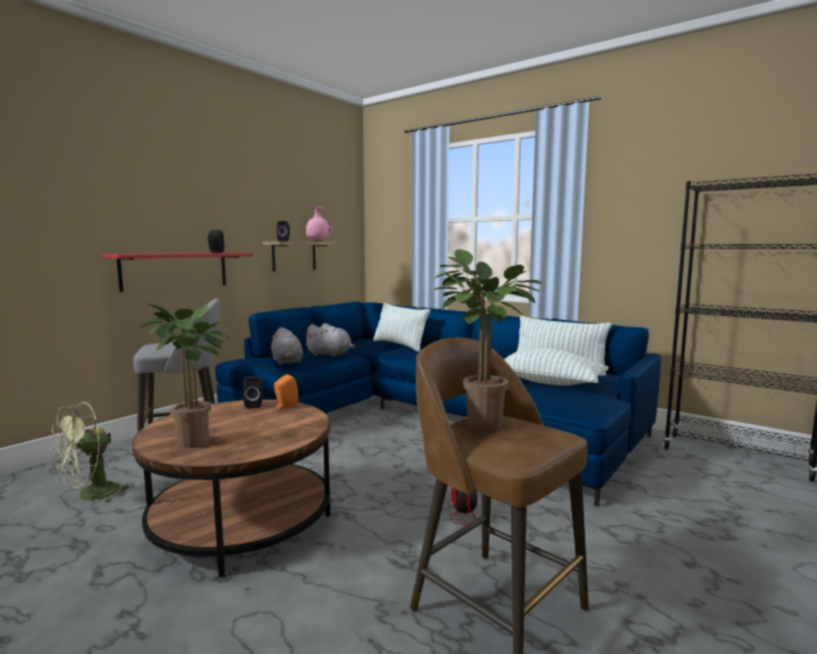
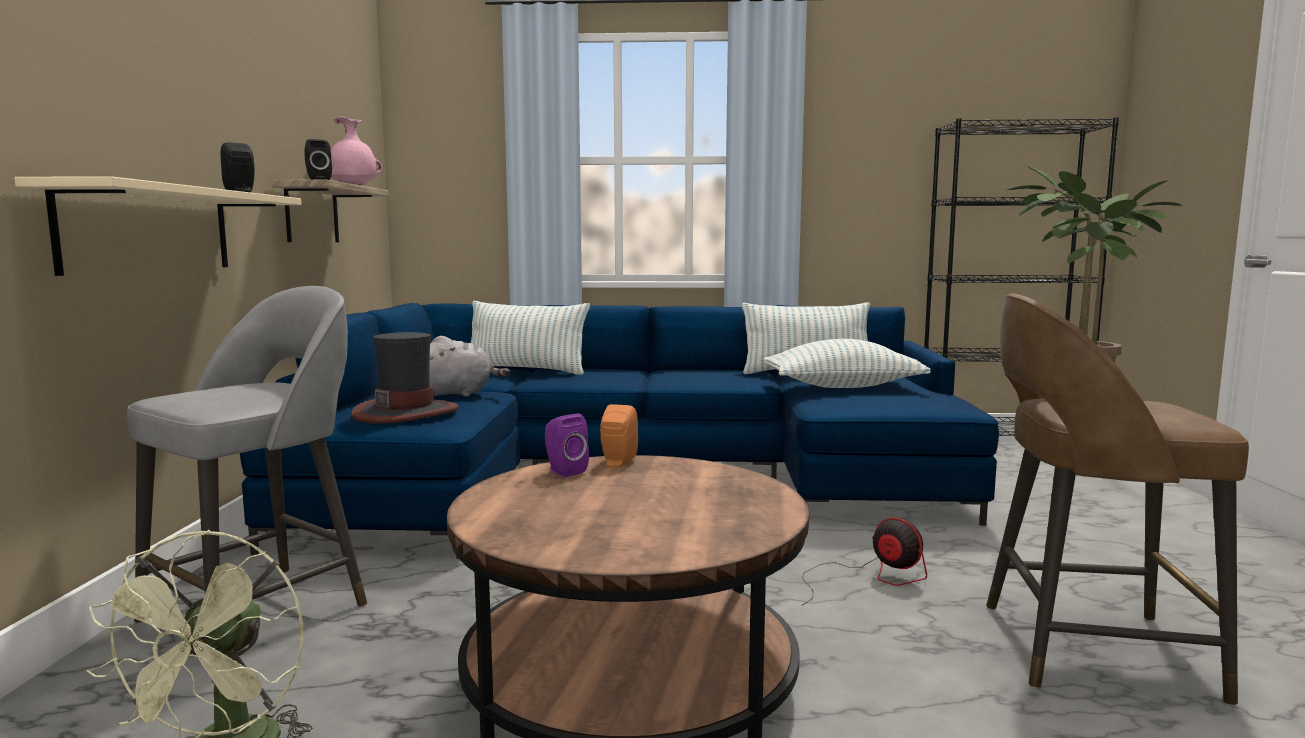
camera: 35 degrees left, 0 degrees up
red shelf [101,253,253,292] -> beige shelf [14,176,302,276]
potted plant [139,304,230,448] -> none
black speaker [243,377,264,408] -> purple speaker [545,413,589,477]
grey plush toy [271,327,303,365] -> hat [351,332,459,424]

